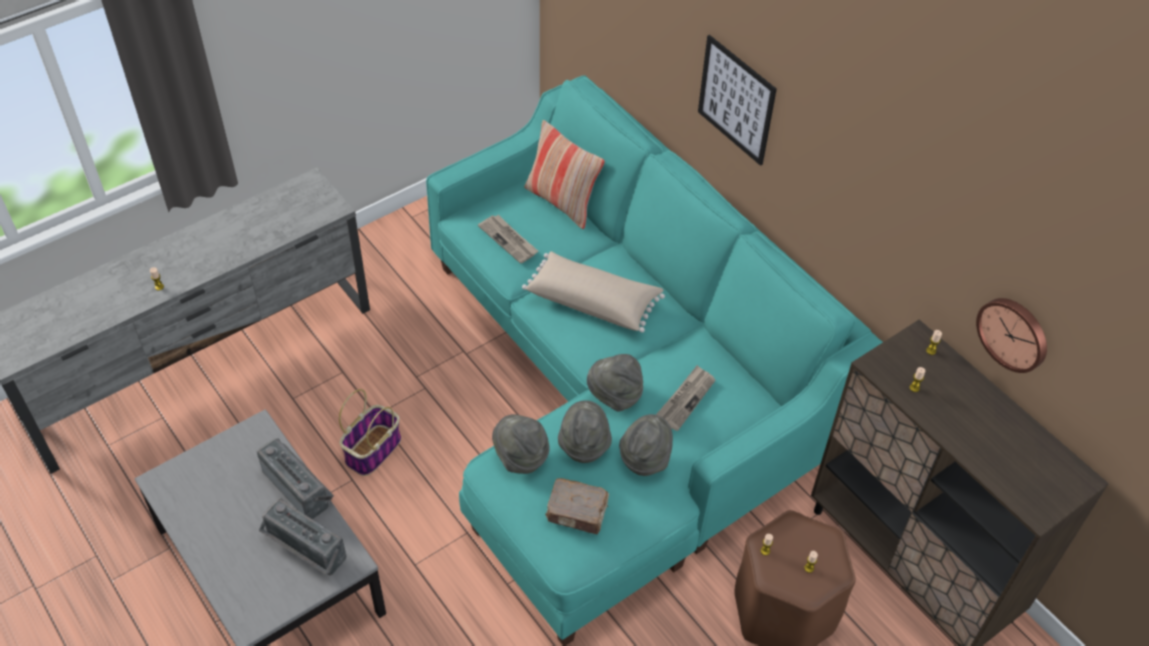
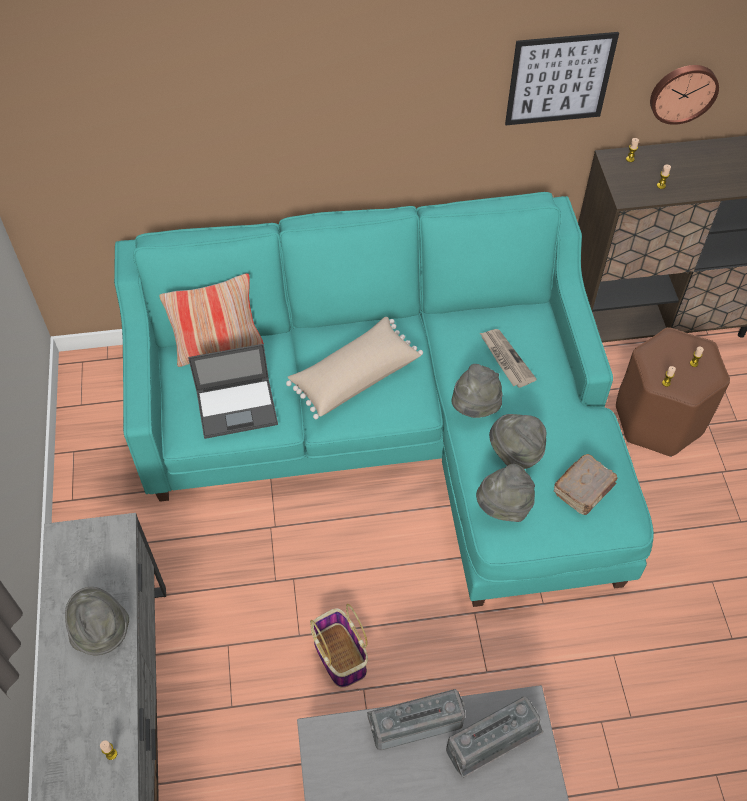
camera: 60 degrees left, 5 degrees up
newspaper [478,215,538,264] -> laptop [188,344,278,439]
grey hat [619,414,673,476] -> grey hat moved to [65,587,129,656]
picture [698,35,777,166] -> picture moved to [505,32,619,125]

